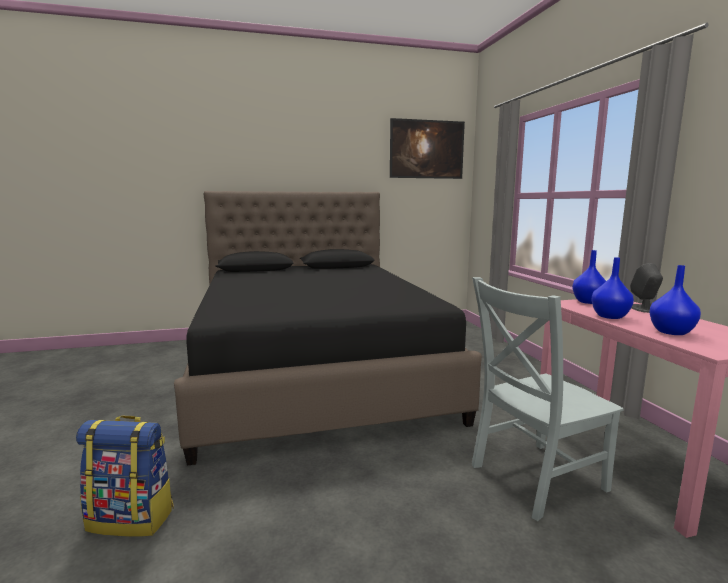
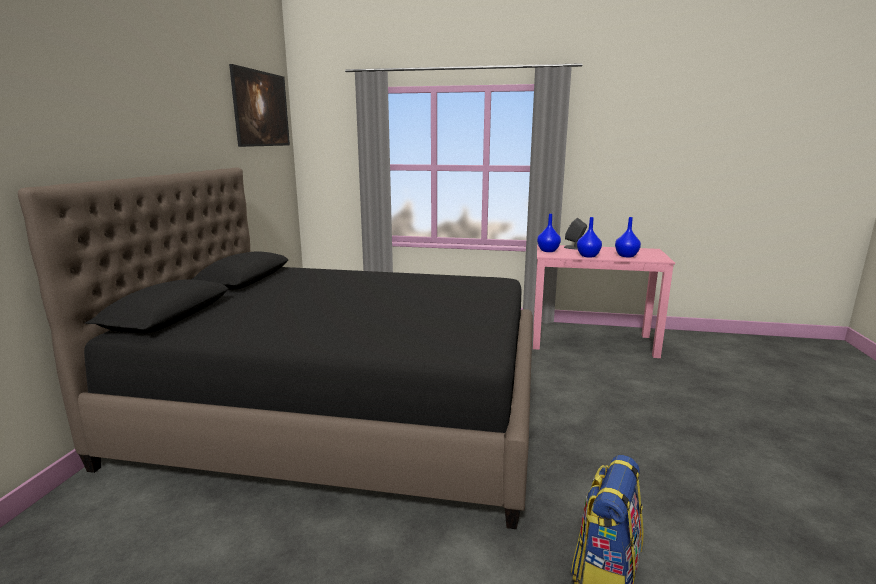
camera: 65 degrees left, 5 degrees up
grey chair [472,277,624,521] -> none

